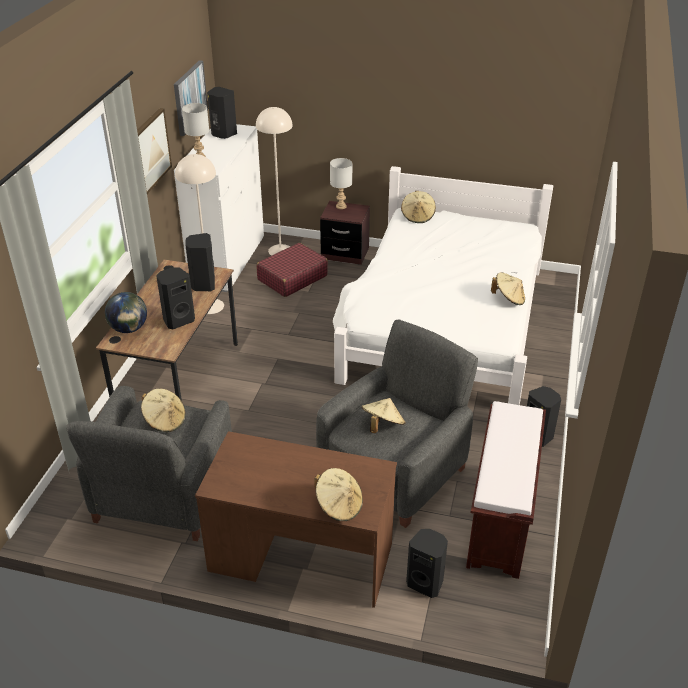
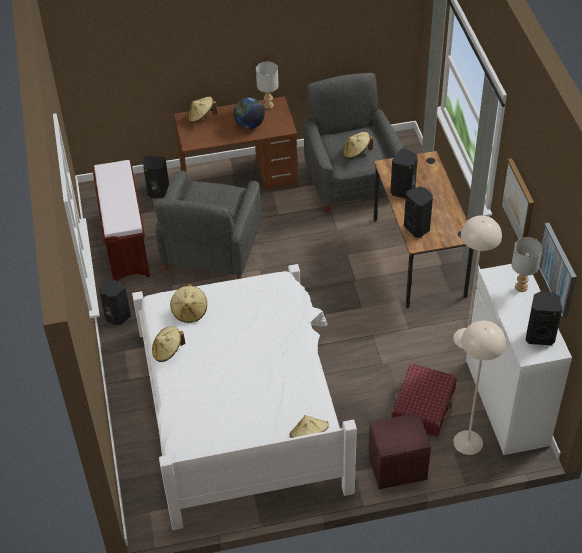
camera: 155 degrees right, 10 degrees up
globe [105,292,147,333] -> globe moved to [234,97,265,129]
grey table lamp [330,158,352,209] -> grey table lamp moved to [256,62,279,109]
beige hat [361,398,406,433] -> beige hat moved to [170,284,207,323]

